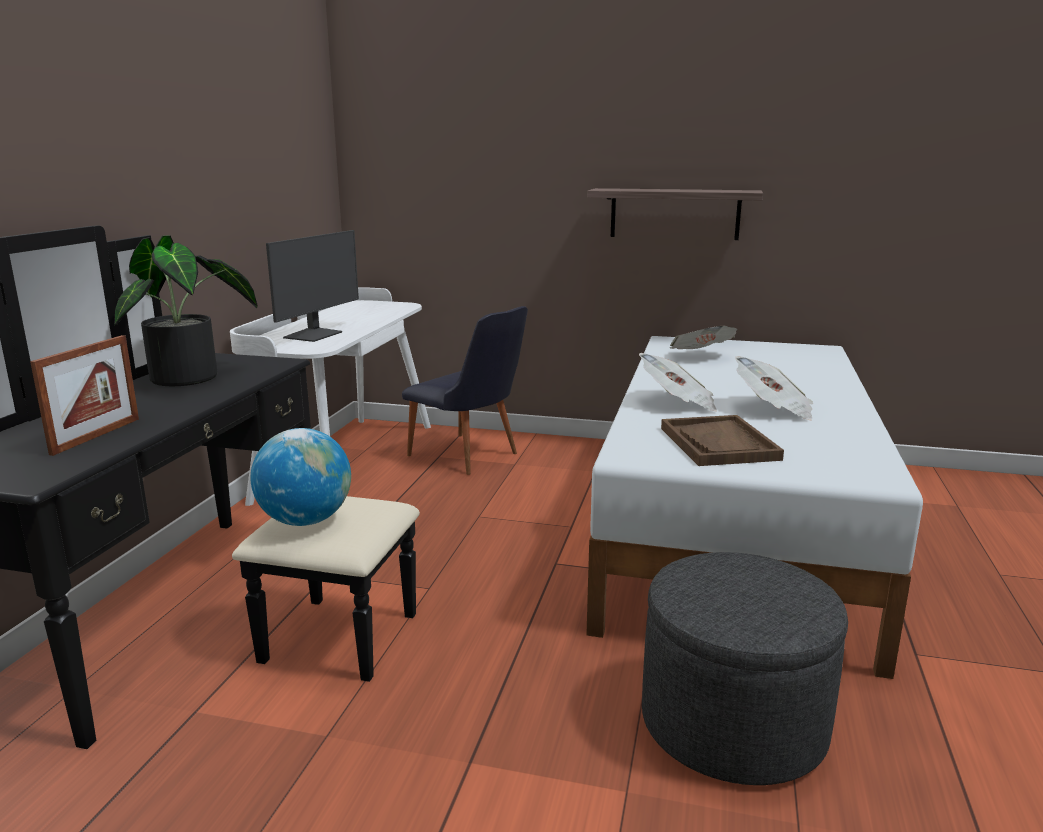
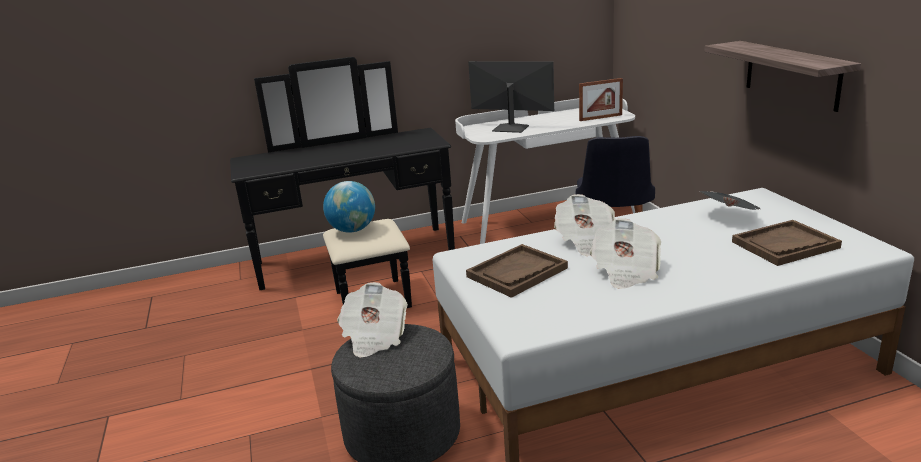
camera: 60 degrees right, 5 degrees up
picture frame [30,335,139,456] -> picture frame moved to [579,78,623,121]
potted plant [114,235,258,386] -> none
monitor [266,230,359,342] -> monitor turned 150 degrees counterclockwise [468,61,554,133]
none -> newspaper [337,282,408,358]
none -> brown tray [732,220,842,266]

